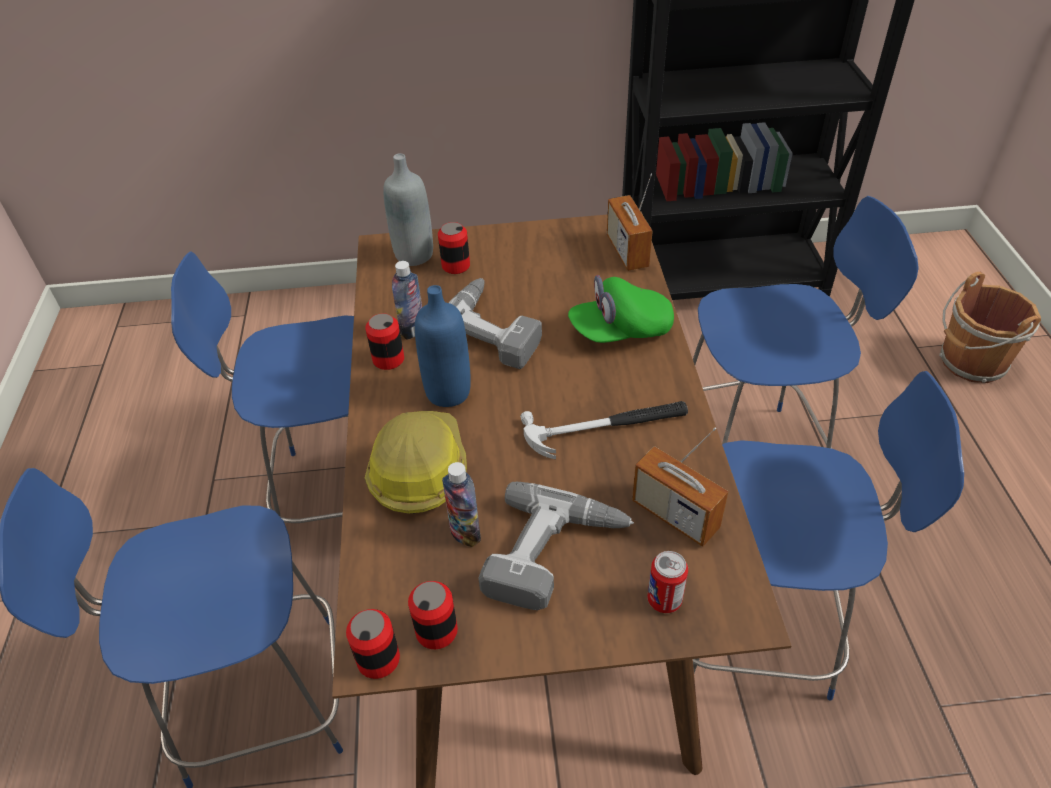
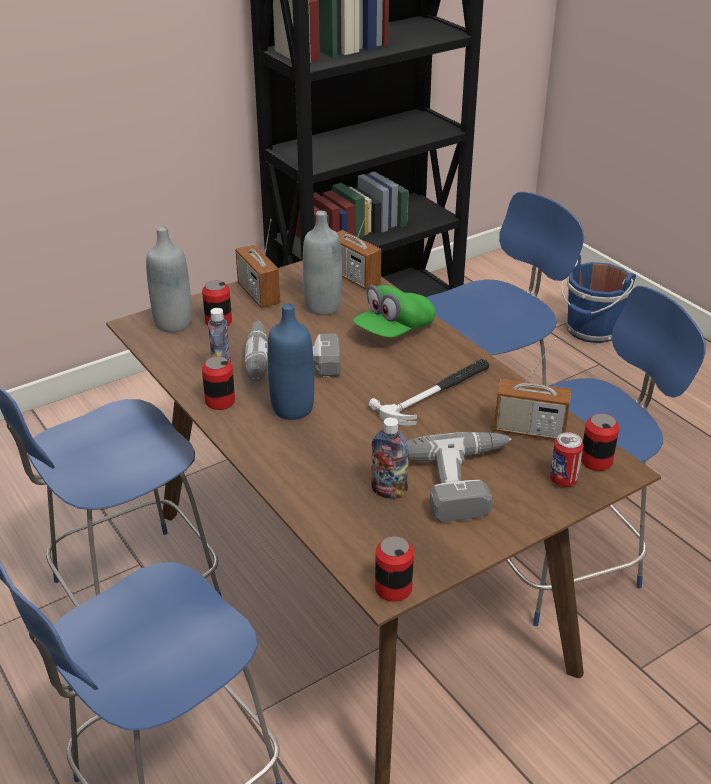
camera: 30 degrees left, 10 degrees down
hard hat [365,411,467,514] -> none
can [408,581,458,649] -> can moved to [581,413,619,471]
brown bucket [939,272,1041,383] -> blue bucket [561,255,636,343]
none -> radio [235,219,281,308]
none -> grey bottle [303,211,342,315]

